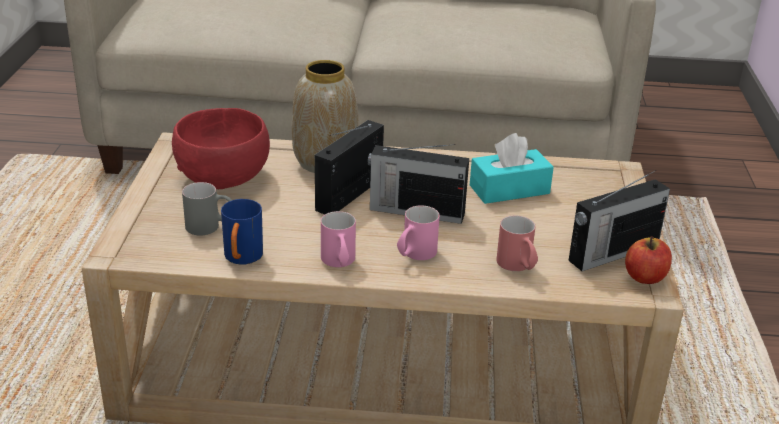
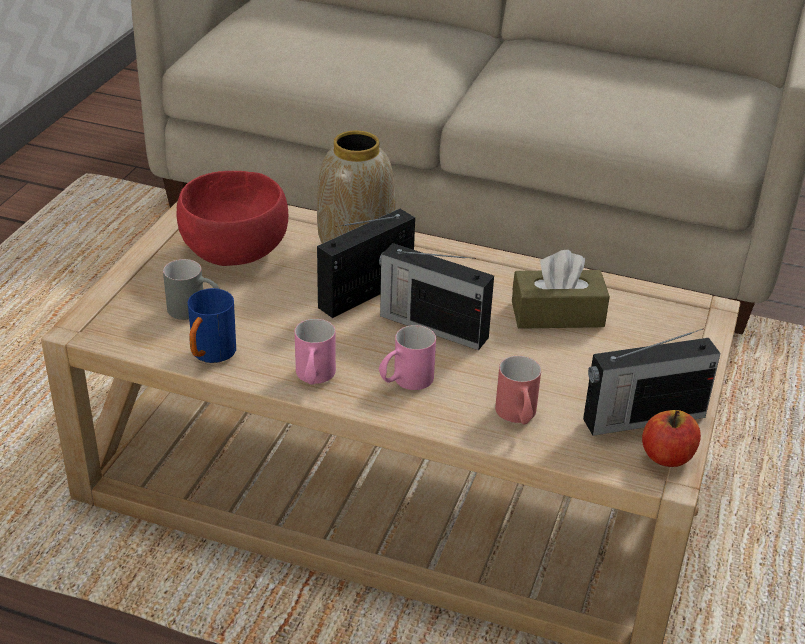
camera: 15 degrees right, 5 degrees up
turquoise tissue box [470,133,554,204] -> brown tissue box [512,250,610,329]

